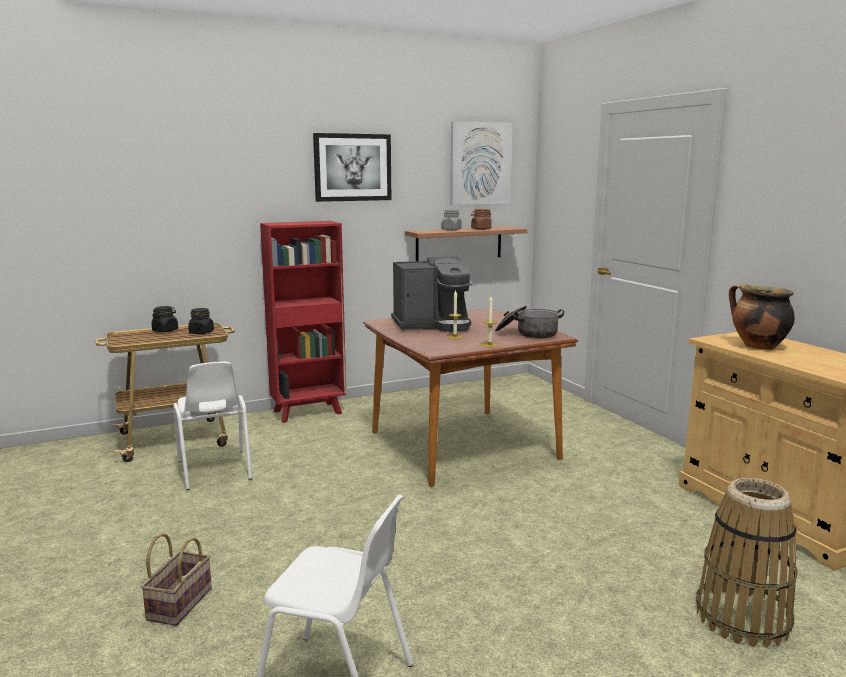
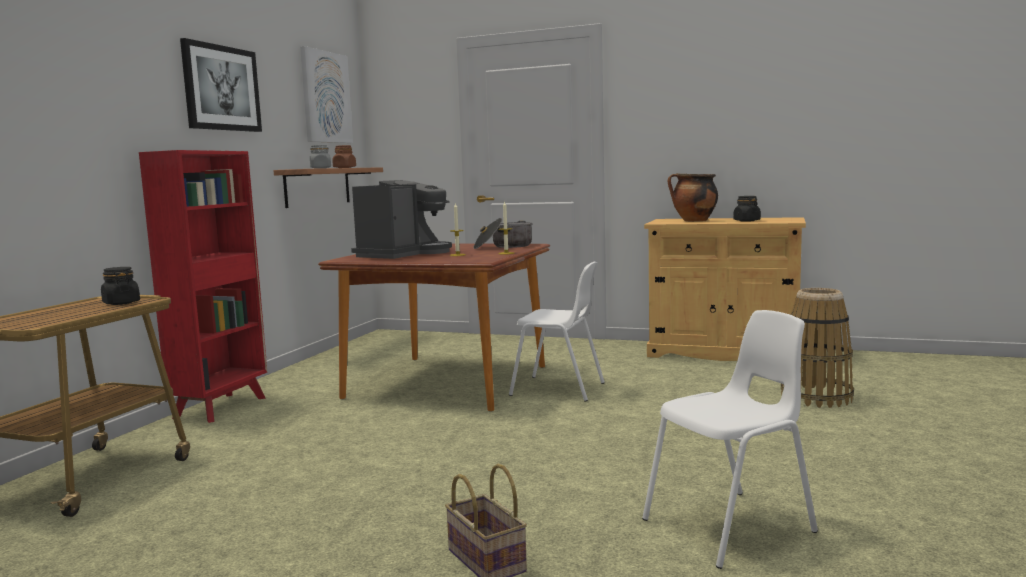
camera: 45 degrees left, 5 degrees down
black jar [151,306,178,332] -> black jar moved to [734,196,761,222]
white chair [173,362,252,490] -> white chair moved to [509,262,605,402]

